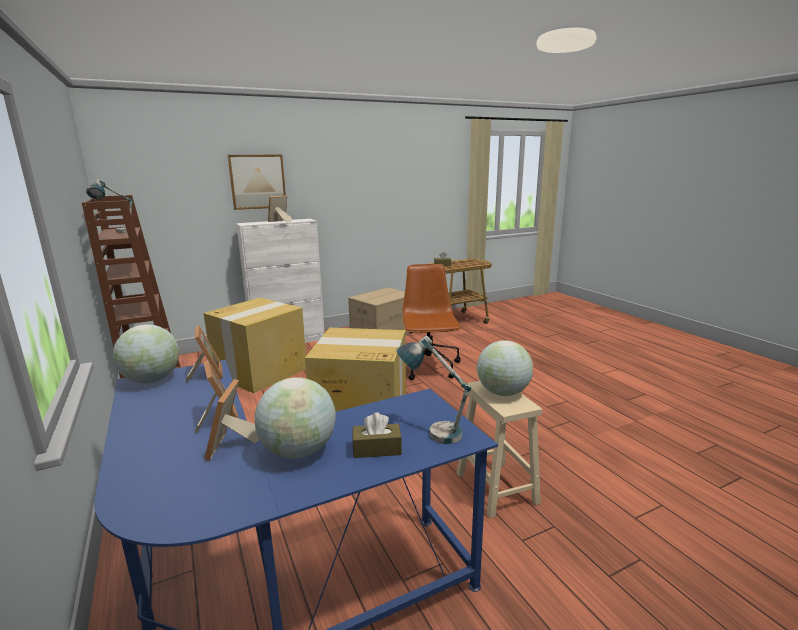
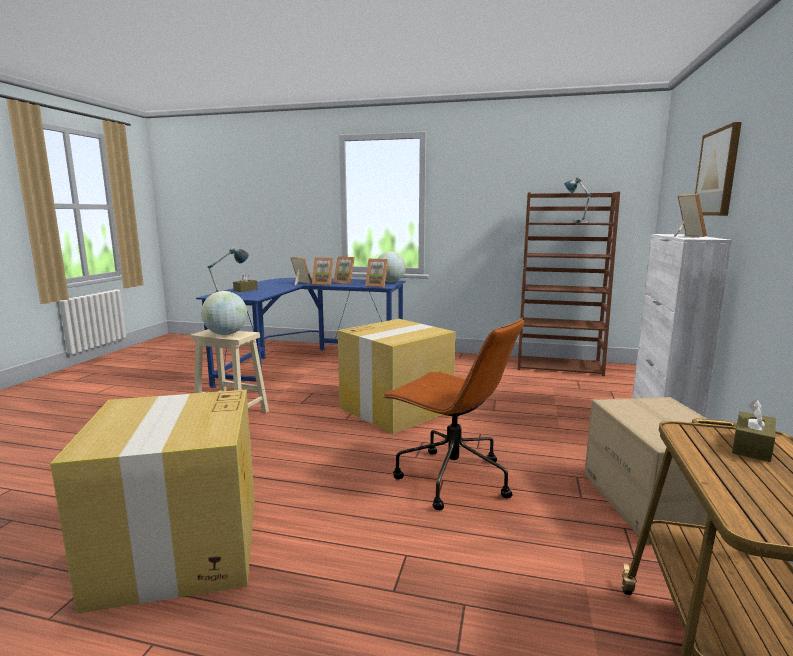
camera: 130 degrees right, 5 degrees down
cardboard box [204,298,306,393] -> cardboard box moved to [50,389,255,614]
globe [255,377,336,459] -> none
none -> picture frame [333,256,355,284]

